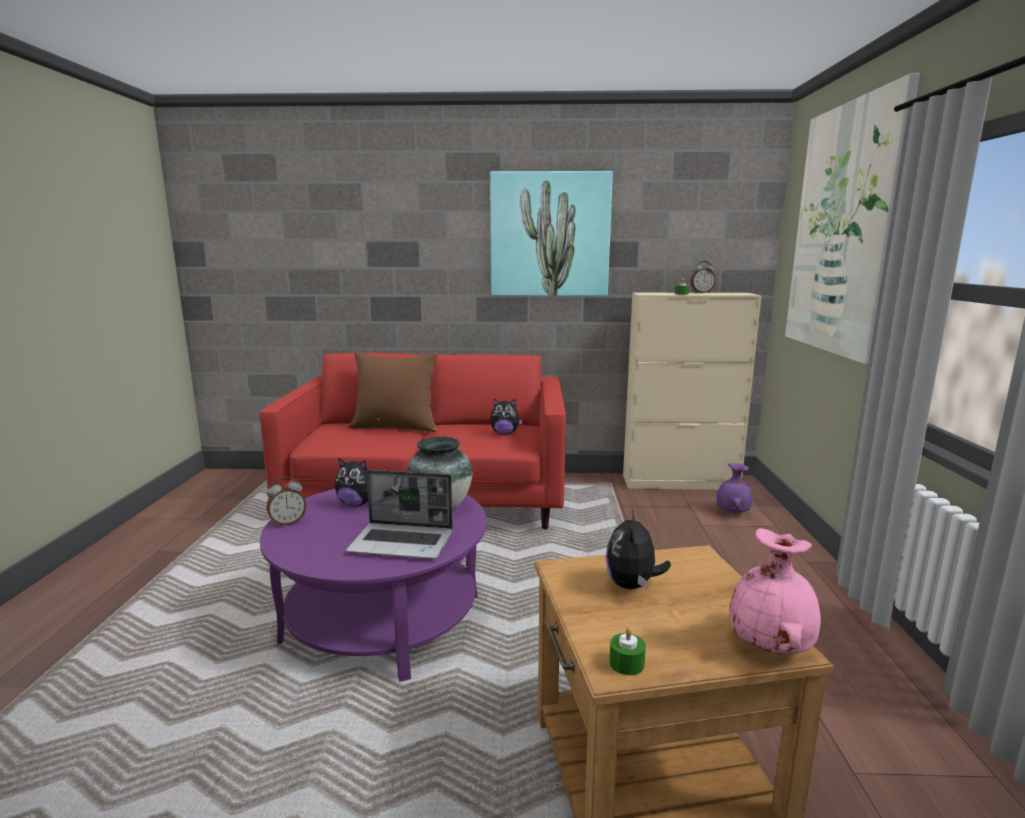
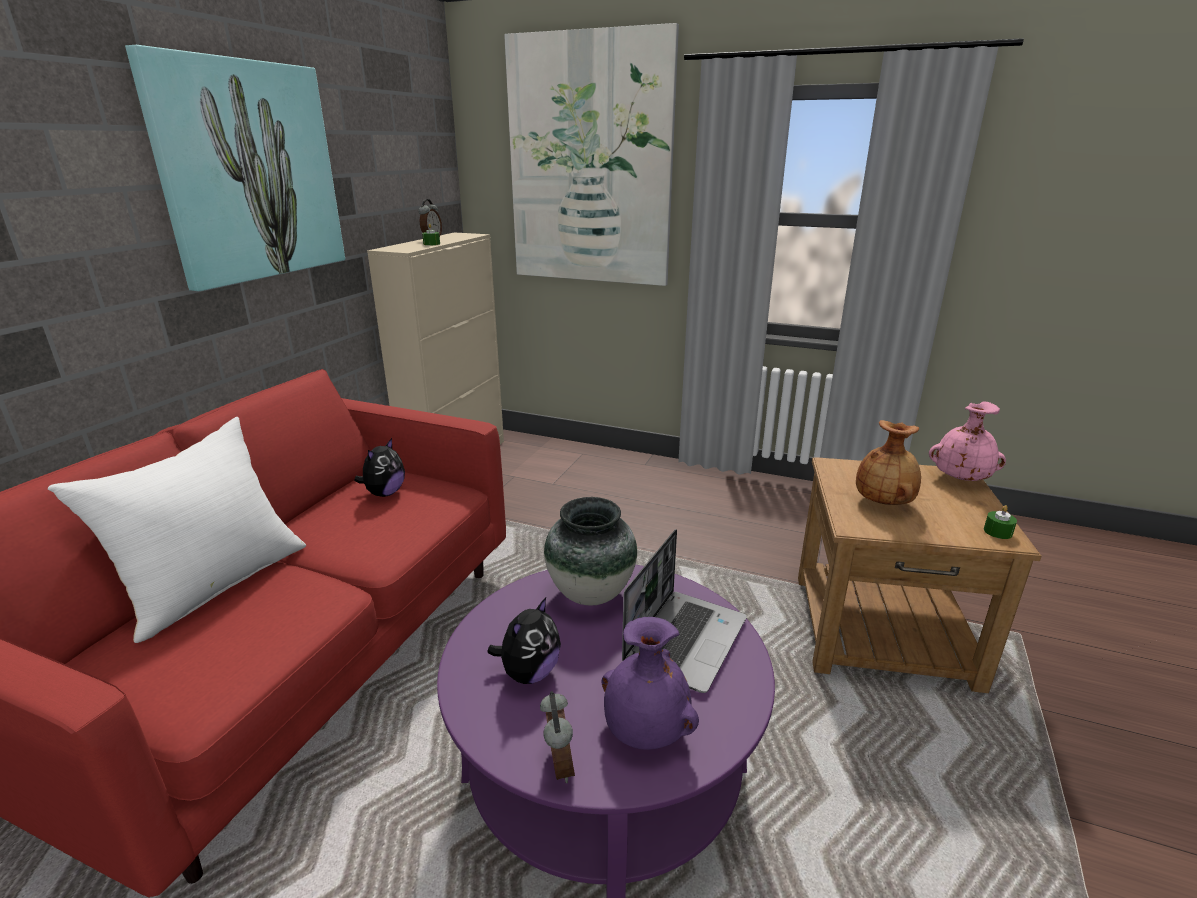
camera: 70 degrees left, 10 degrees up
brown pillow [348,350,438,432] -> white pillow [48,417,306,643]
plush toy [606,509,671,589] -> brown vase [856,420,921,505]
purple vase [716,463,752,513] -> purple vase moved to [602,617,699,750]

